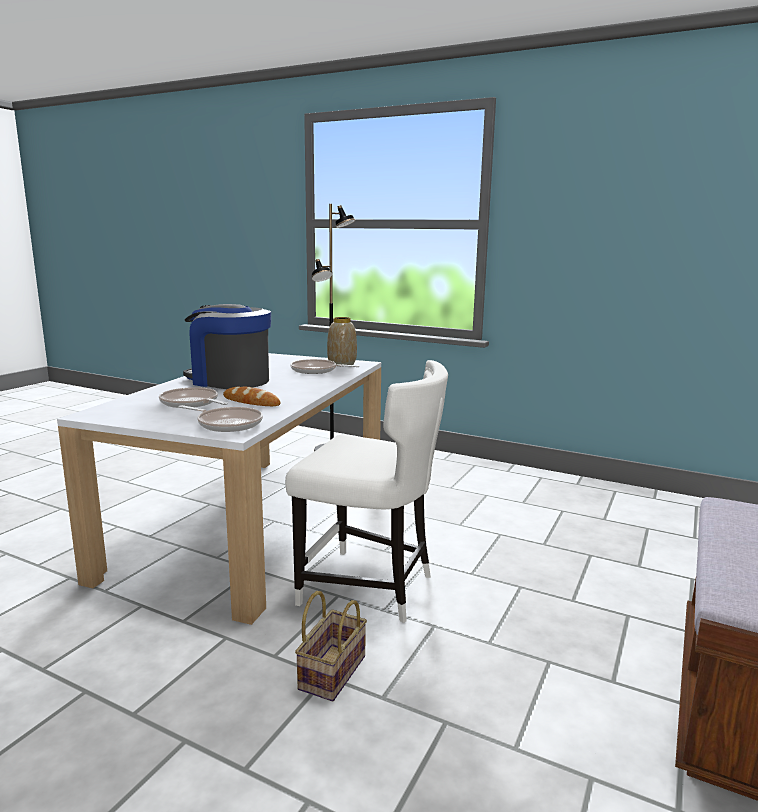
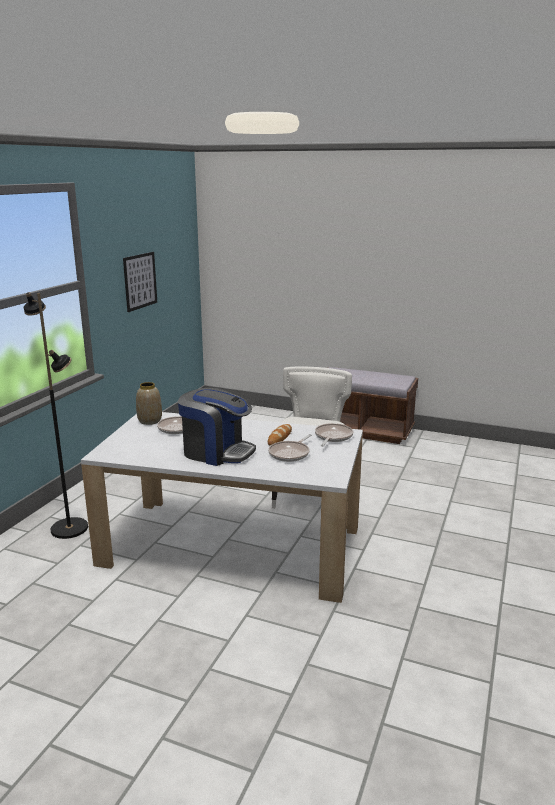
camera: 95 degrees left, 5 degrees up
coffee machine [183,304,271,389] -> coffee machine turned 90 degrees counterclockwise [178,387,256,466]
basket [295,591,367,701] -> none
none -> picture [123,252,157,312]

